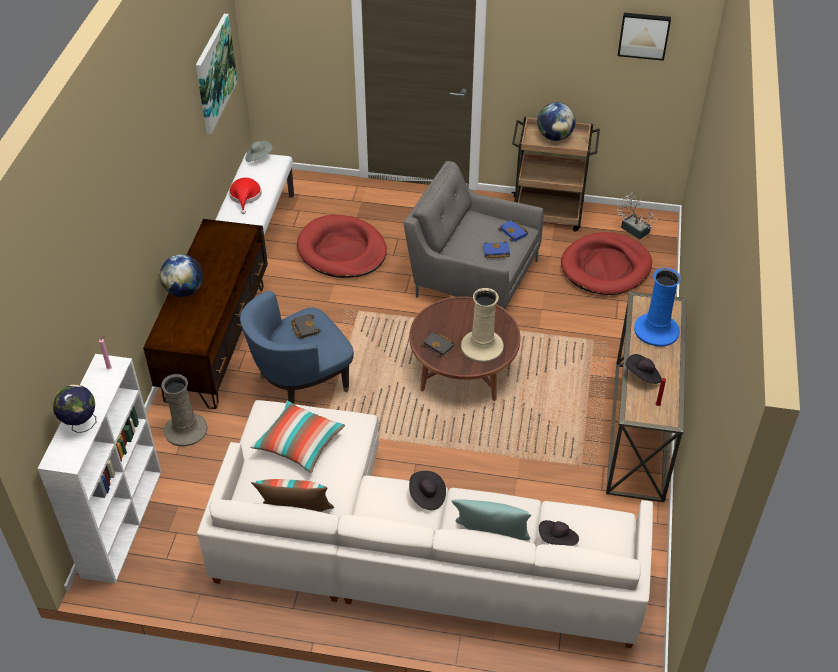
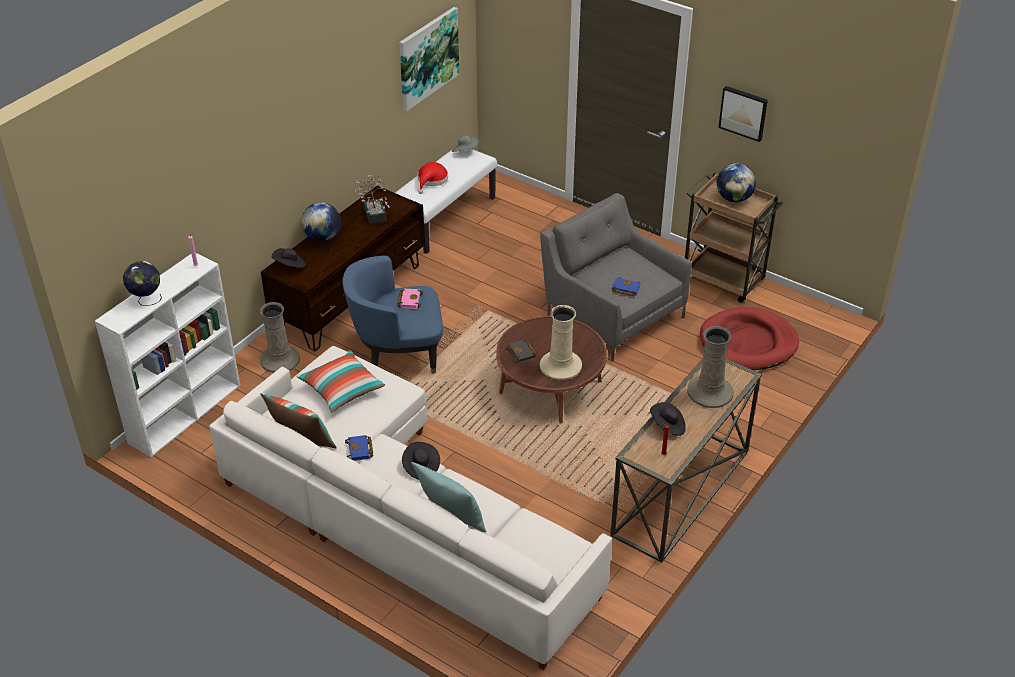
camera: 25 degrees right, 5 degrees down
black book [291,314,321,339] -> pink book [397,289,423,309]
red dog bed [297,215,387,278] -> none
blue book [498,220,529,242] -> blue book moved to [345,435,373,461]
black hat [539,520,579,546] -> black hat moved to [272,248,306,268]
potted plant [617,192,657,240] -> potted plant moved to [355,174,390,224]
picture [618,13,671,61] -> picture moved to [718,86,768,142]
blue vase [634,268,681,347] -> beige vase [687,326,734,408]

